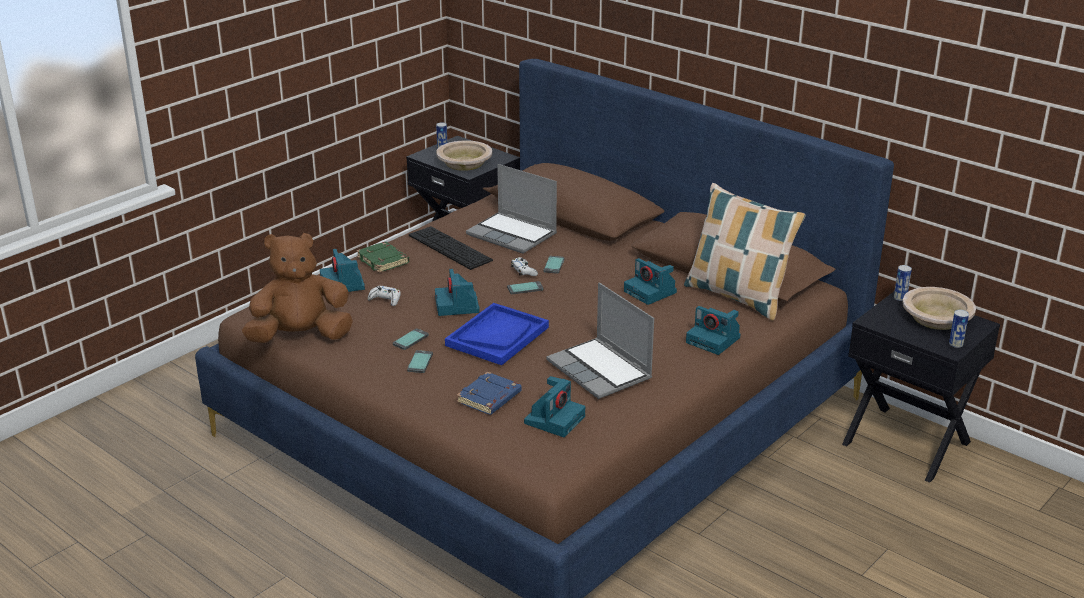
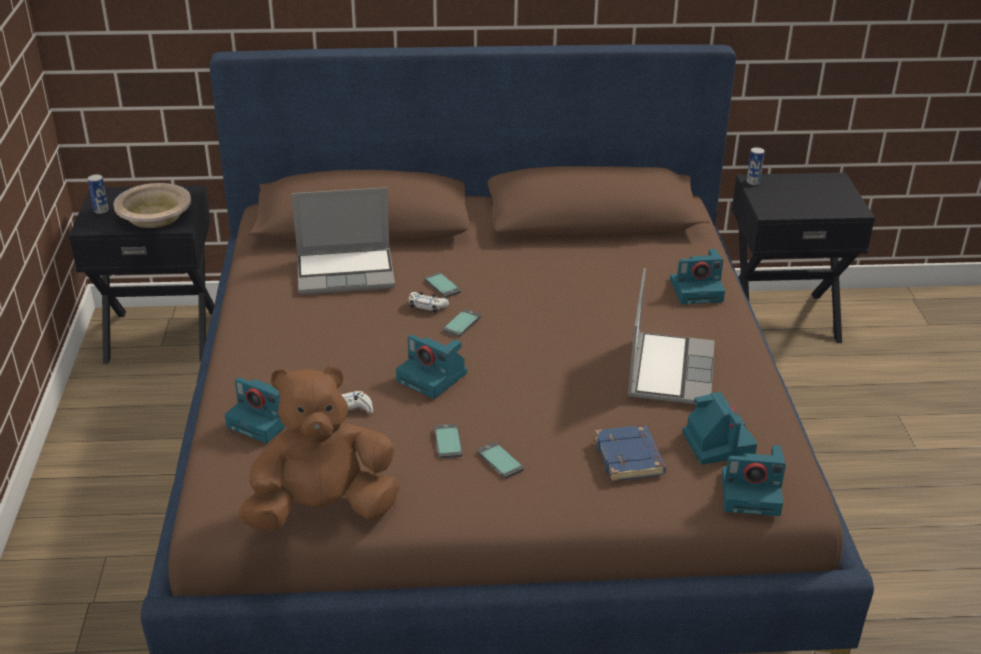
camera: 45 degrees left, 5 degrees up
brown plush toy [242,233,353,343] -> brown plush toy turned 45 degrees clockwise [239,365,399,531]
green book [356,242,409,273] -> none
keyboard [409,226,493,270] -> none
blue tray [445,303,549,365] -> none
laptop [546,283,654,399] -> laptop turned 90 degrees counterclockwise [628,268,715,404]
camera [624,258,677,305] -> camera moved to [722,445,786,516]
pillow [684,183,806,321] -> none
beige bowl [903,287,976,330] -> none
can [949,310,969,348] -> none

